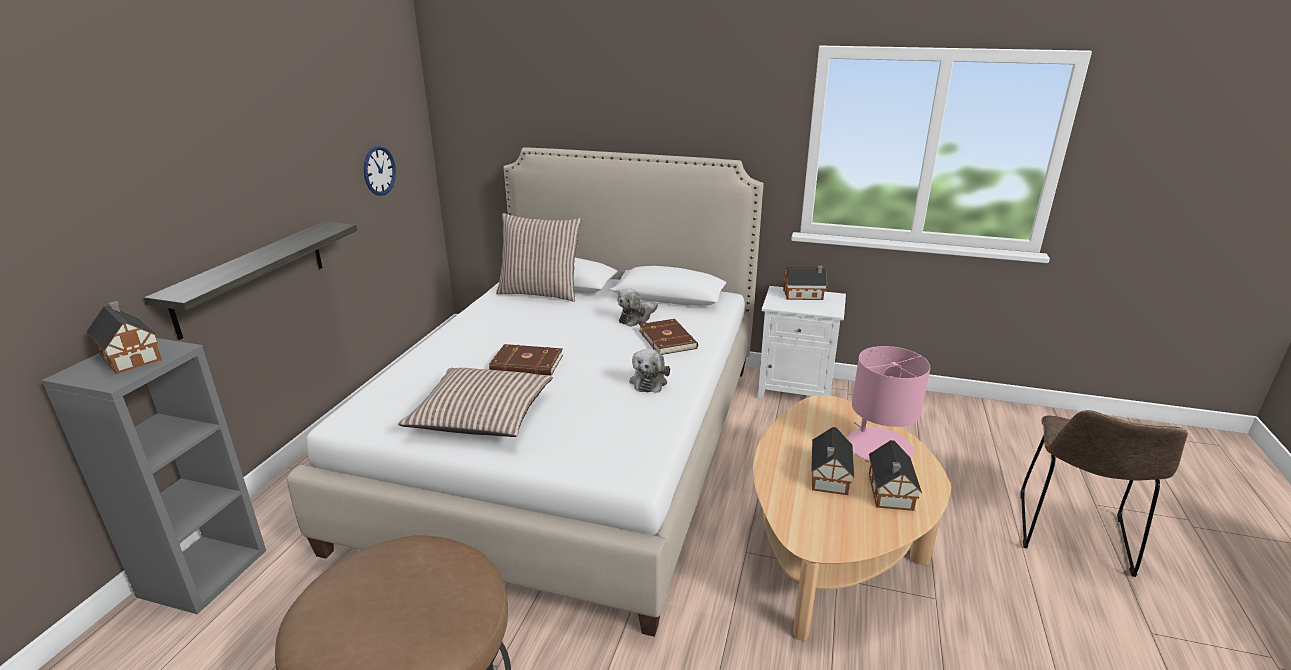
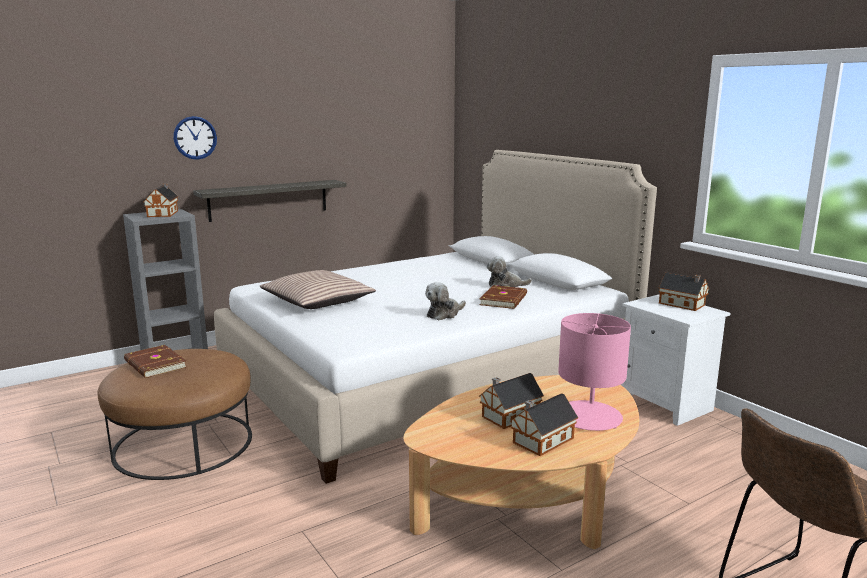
camera: 40 degrees right, 10 degrees down
wall clock [364,146,396,196] -> wall clock moved to [173,116,217,160]
brown book [489,344,563,376] -> brown book moved to [124,345,187,378]
pillow [496,213,582,302] -> none

